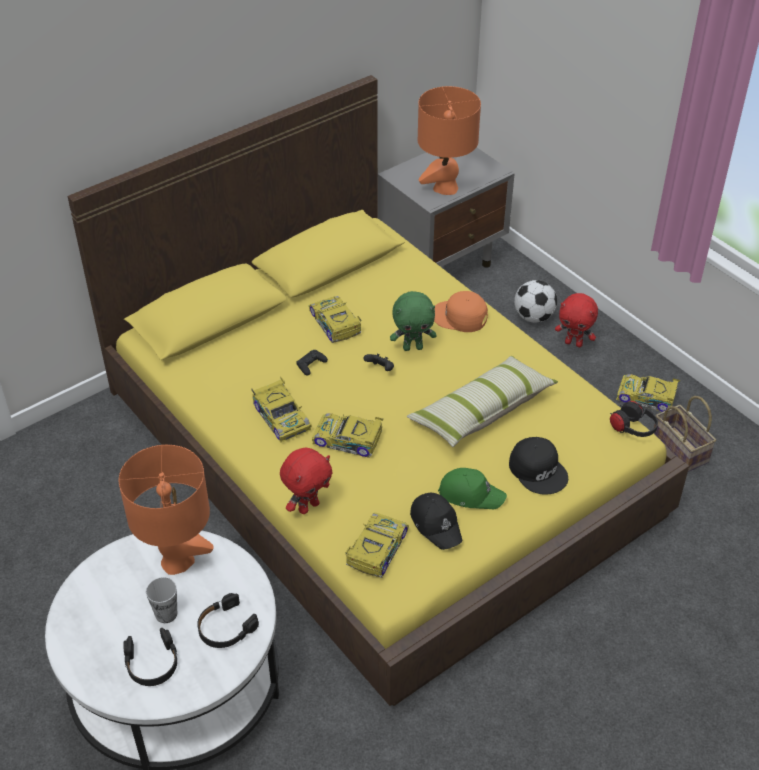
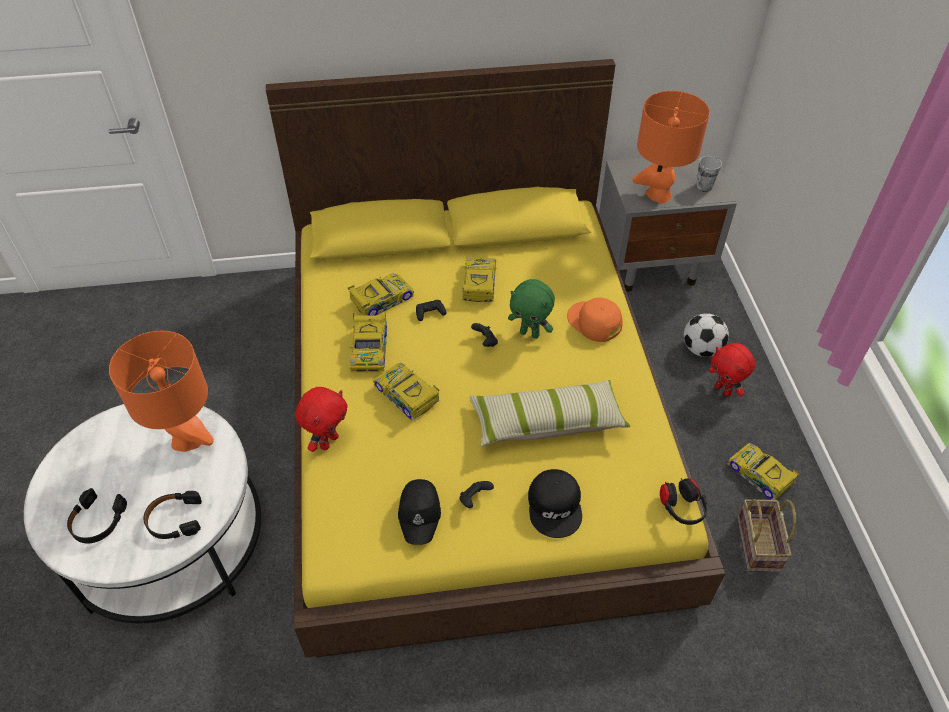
camera: 30 degrees right, 5 degrees up
cup [146,577,177,623] -> cup moved to [696,156,722,192]
red plush toy [280,448,333,514] -> red plush toy turned 45 degrees counterclockwise [295,387,348,452]
toy car [345,512,409,578] -> toy car moved to [348,273,414,316]
green cap [438,468,507,509] -> black game controller [459,481,494,508]

